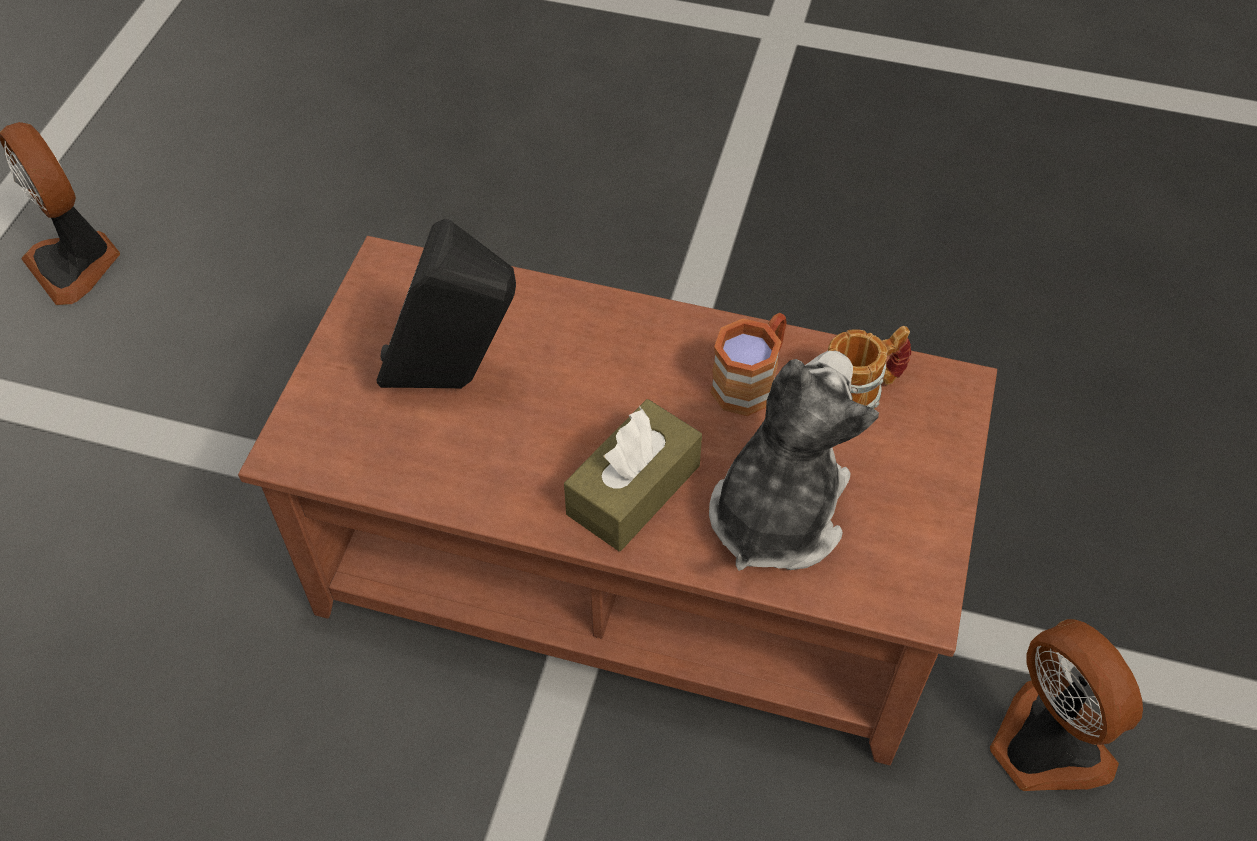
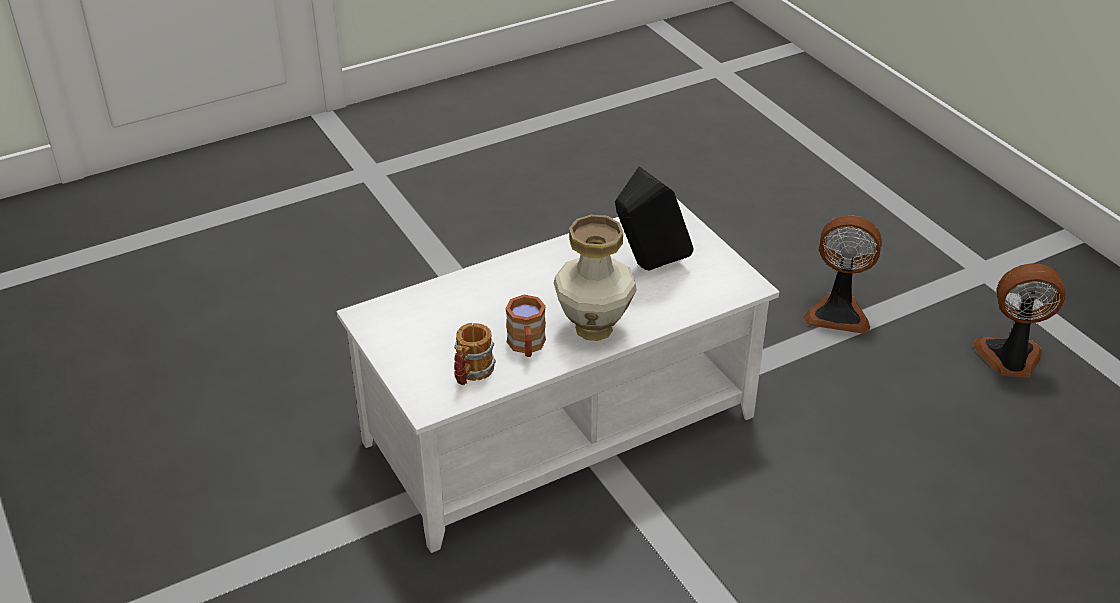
camera: 135 degrees right, 15 degrees down
brown coffee table [238,236,997,765] -> white coffee table [337,198,779,553]
brown tissue box [564,399,702,551] -> none
plush toy [709,351,879,571] -> none
fan [990,619,1143,791] -> fan moved to [804,215,882,334]
none -> vase [554,215,637,341]

